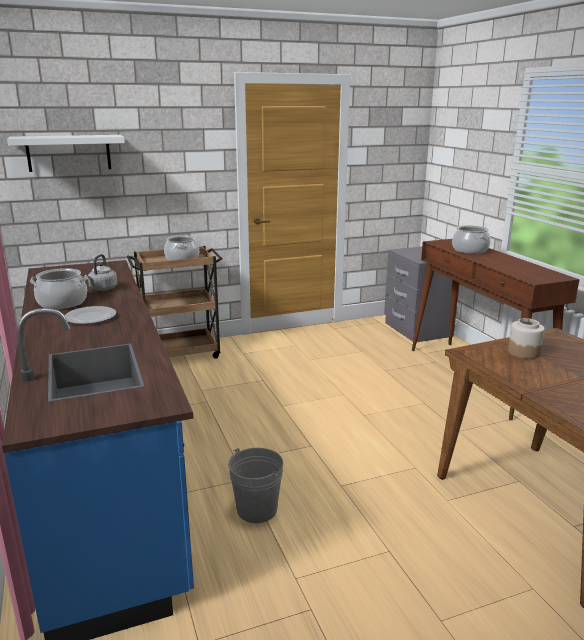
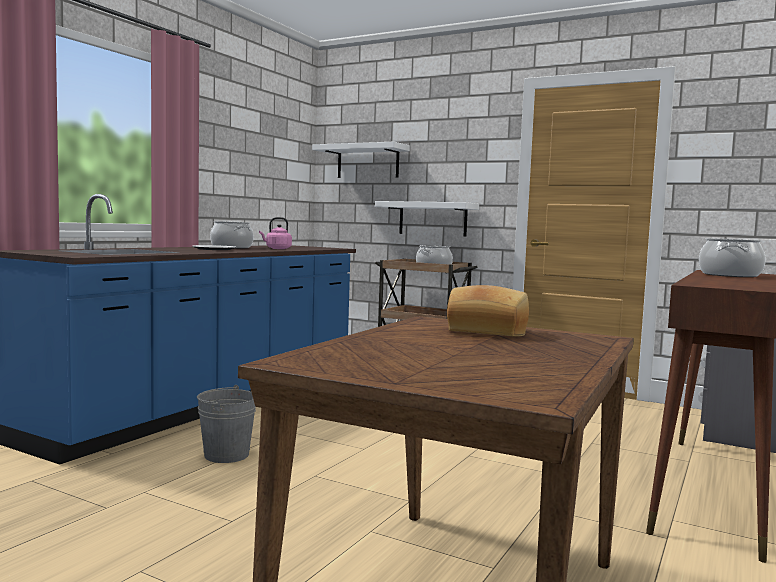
camera: 50 degrees right, 15 degrees down
grey kettle [88,254,118,291] -> pink kettle [259,217,292,249]
jar [508,318,545,359] -> bread [447,285,529,337]
none -> white shelf [375,201,479,237]

